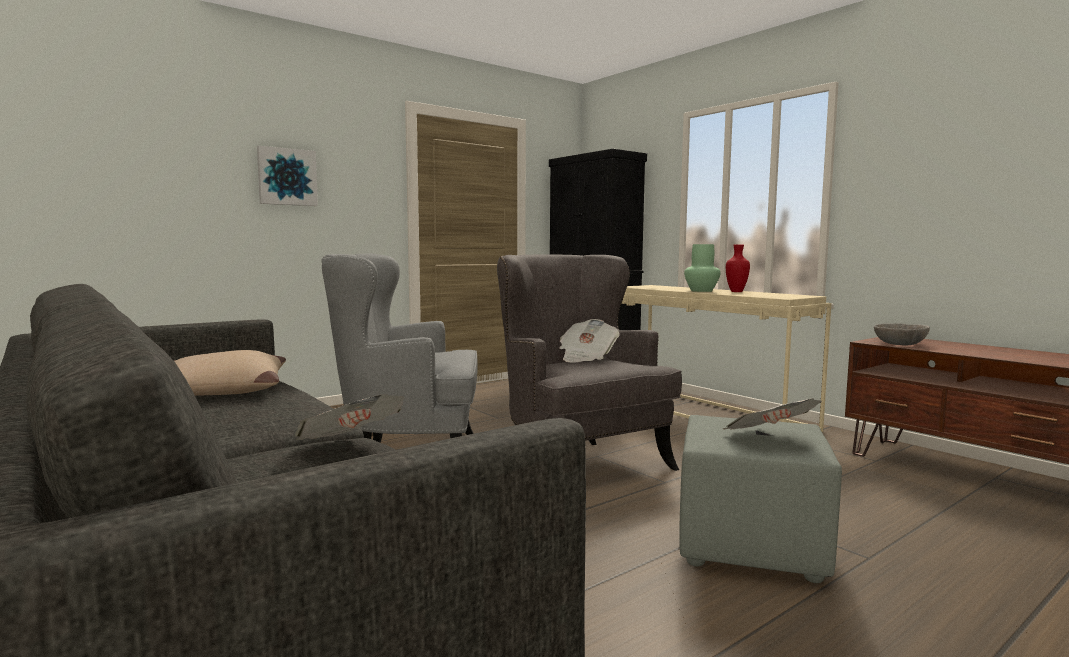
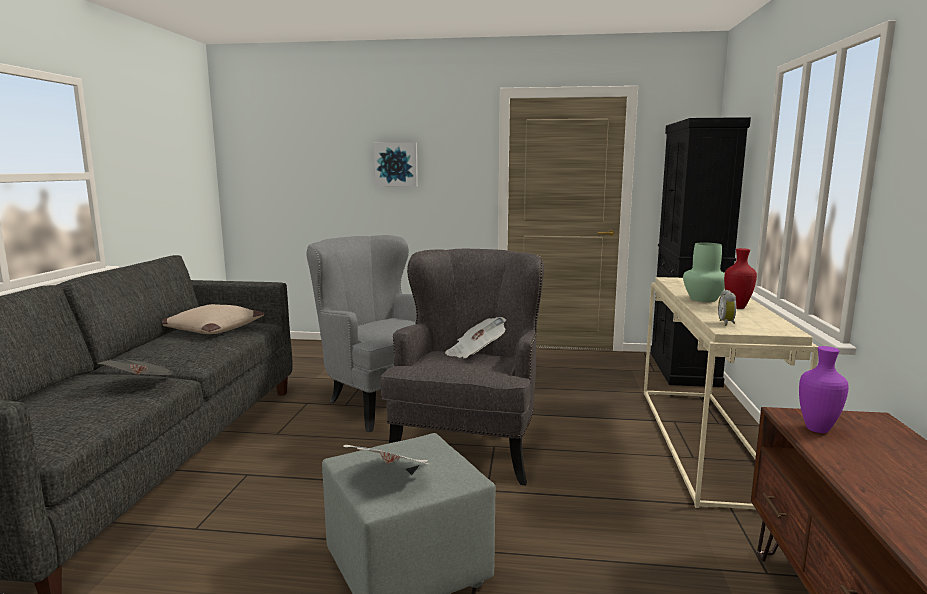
camera: 45 degrees right, 5 degrees up
grey bowl [874,323,930,346] -> purple vase [799,346,849,433]
none -> alarm clock [718,290,736,326]

